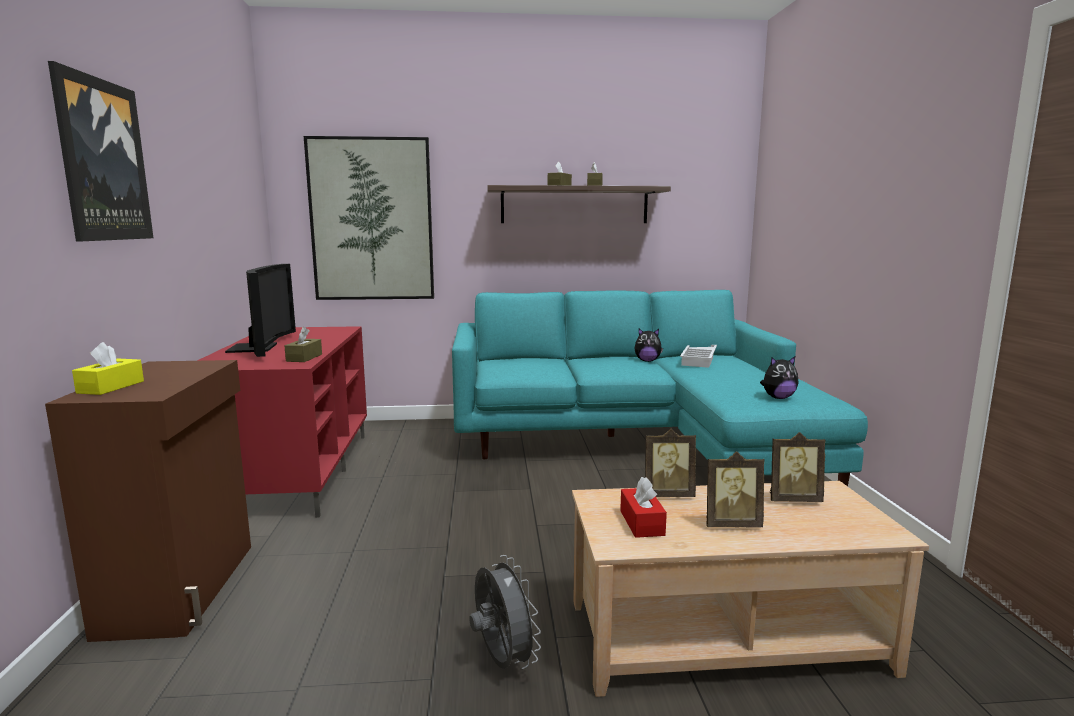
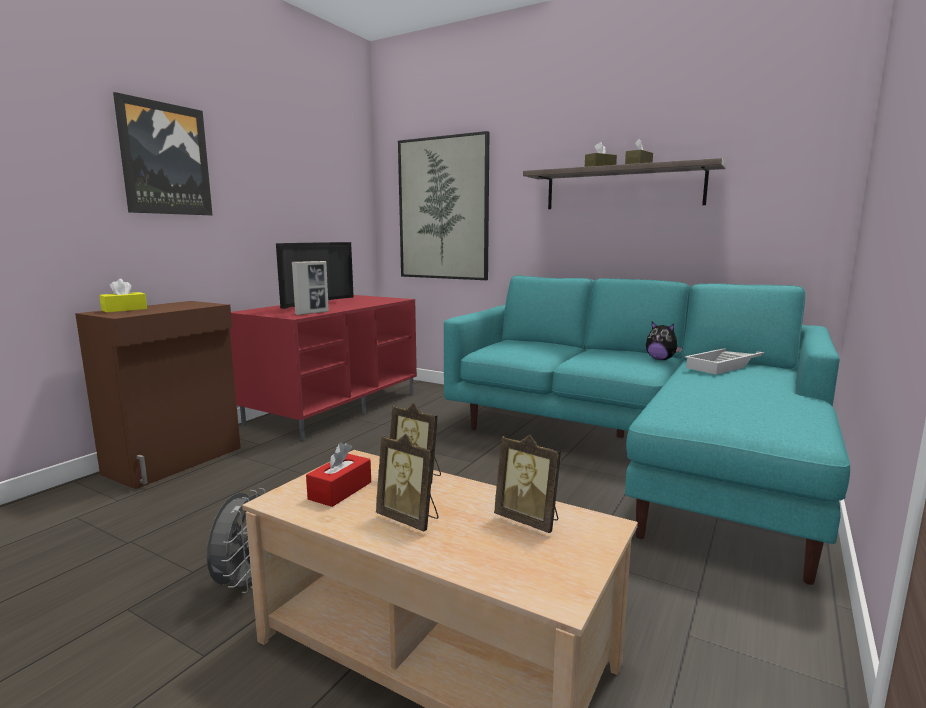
camera: 35 degrees right, 0 degrees up
brown tissue box [285,327,322,362] -> picture frame [292,261,329,315]
plush toy [760,357,798,399] -> none

